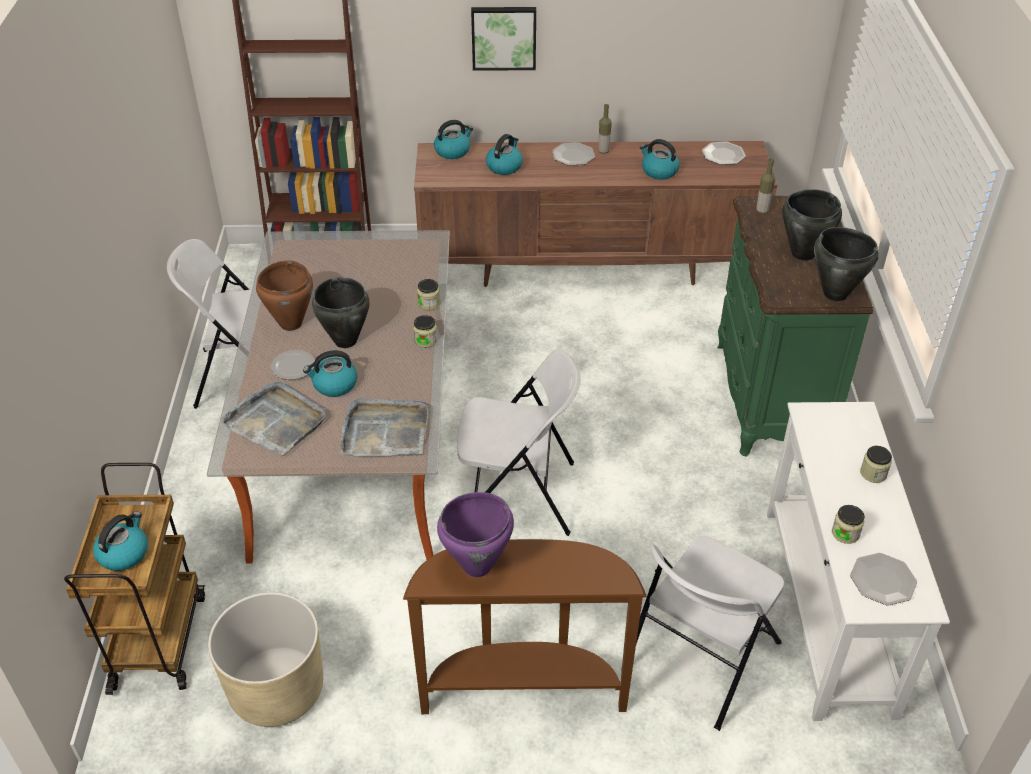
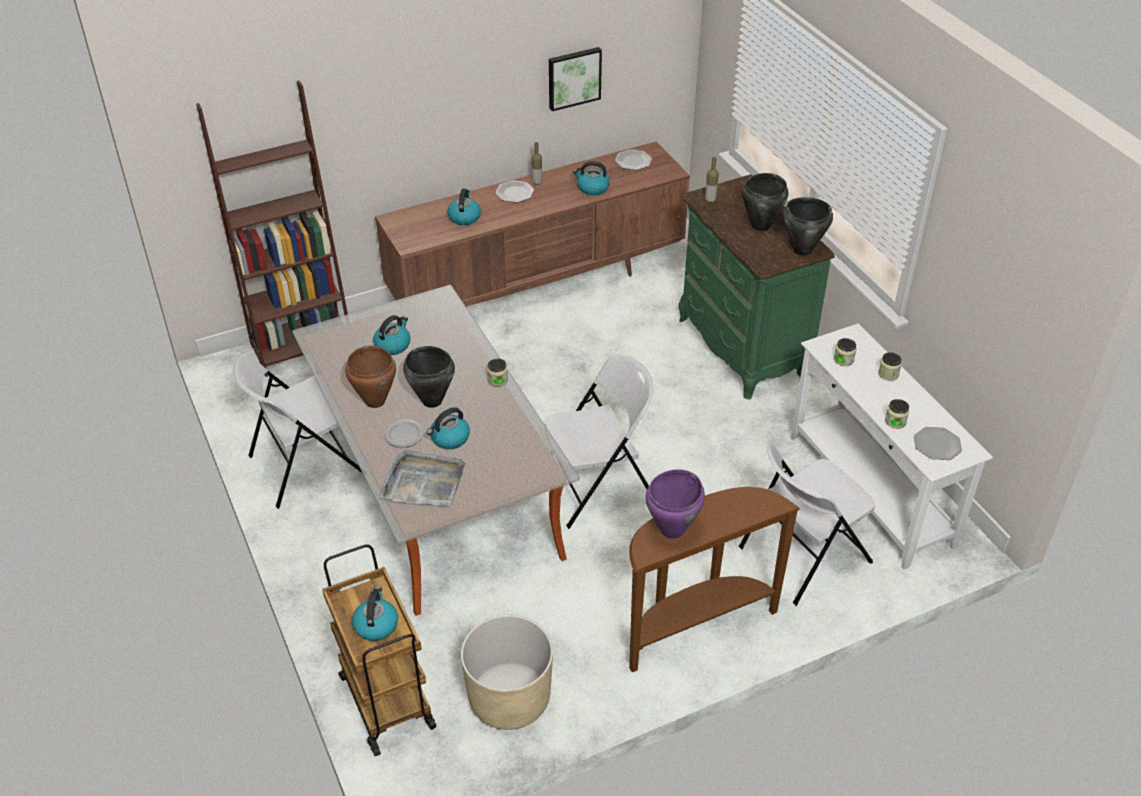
camera: 25 degrees left, 0 degrees up
grey tray [340,398,429,456] -> none
jar [417,279,440,310] -> jar moved to [834,338,856,366]
kettle [434,120,473,159] -> kettle moved to [373,315,411,355]
picture [471,7,536,71] -> picture moved to [549,47,602,111]
white chair [621,536,784,731] -> white chair turned 45 degrees clockwise [739,443,875,606]

